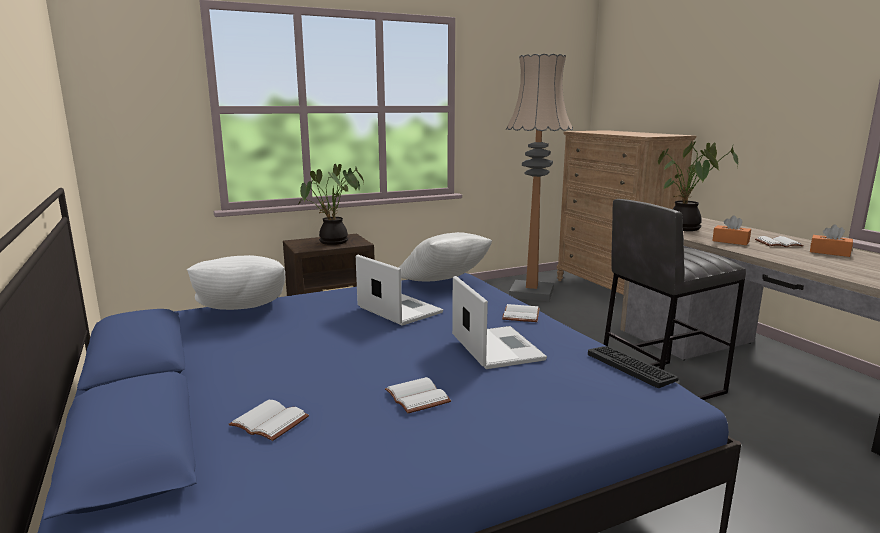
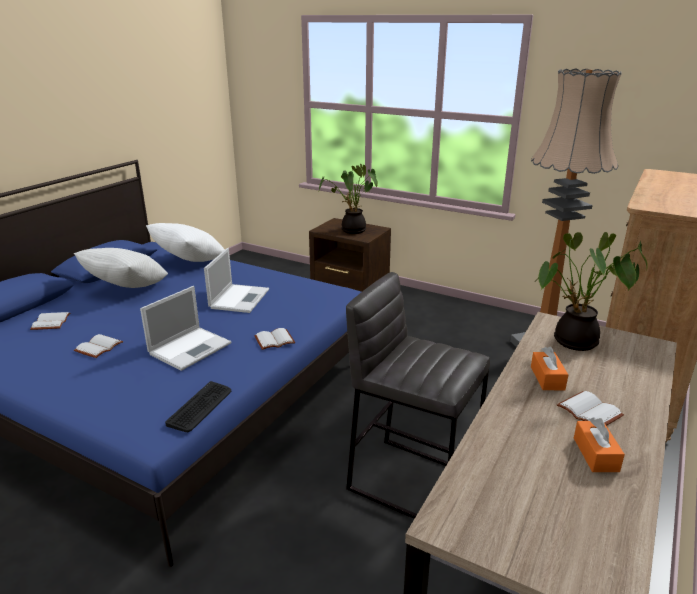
camera: 55 degrees right, 10 degrees up
white pillow [399,232,492,281] -> white pillow moved to [74,248,168,288]

